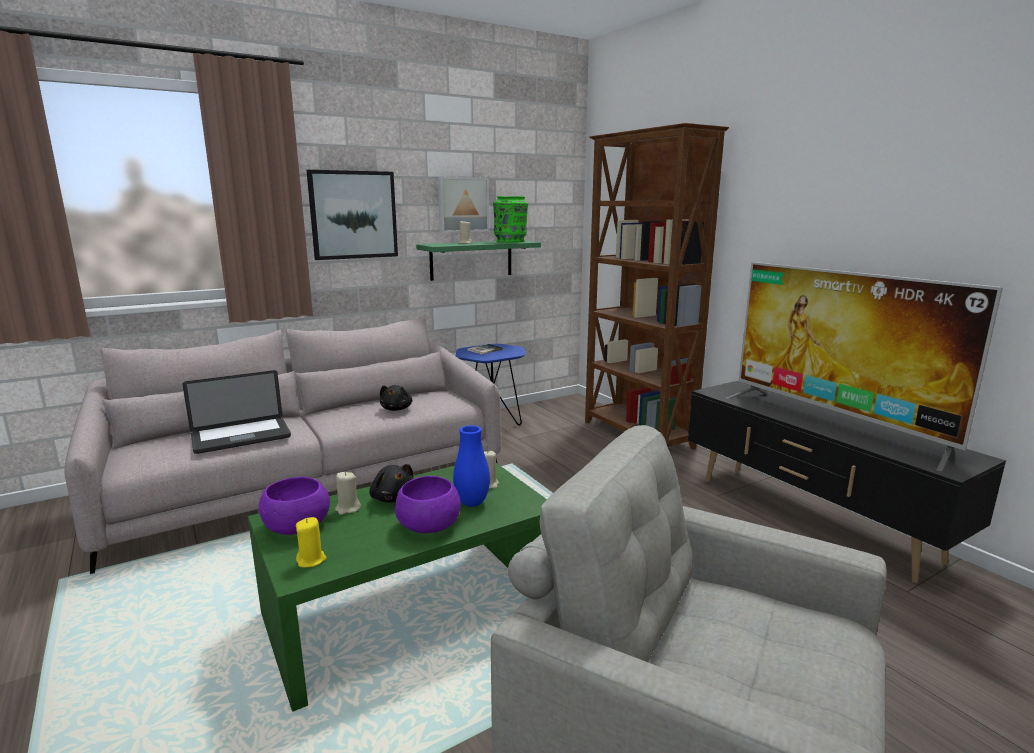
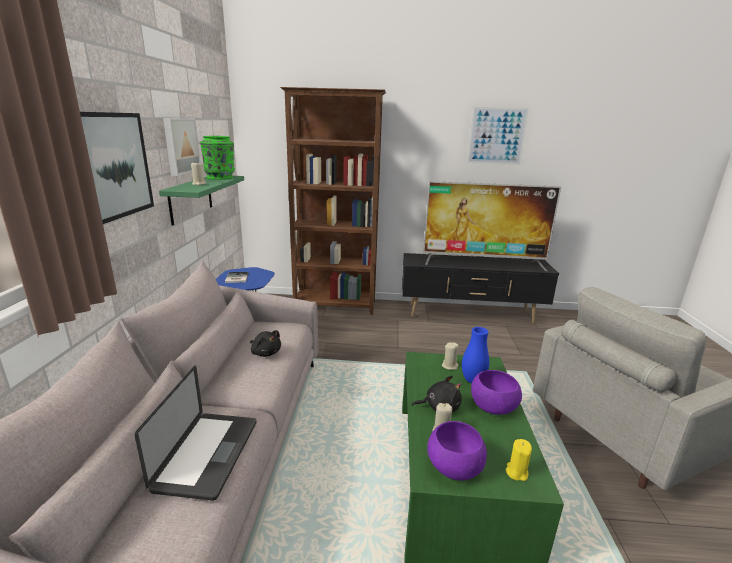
camera: 55 degrees left, 5 degrees up
none -> picture [467,107,529,165]

